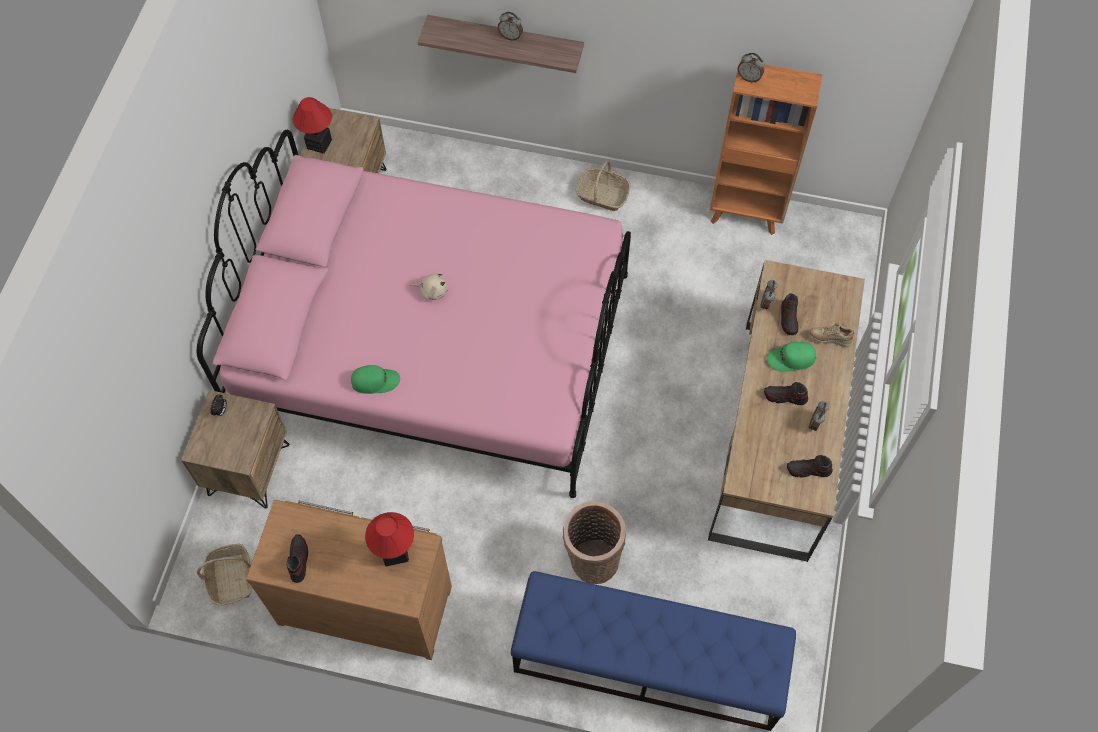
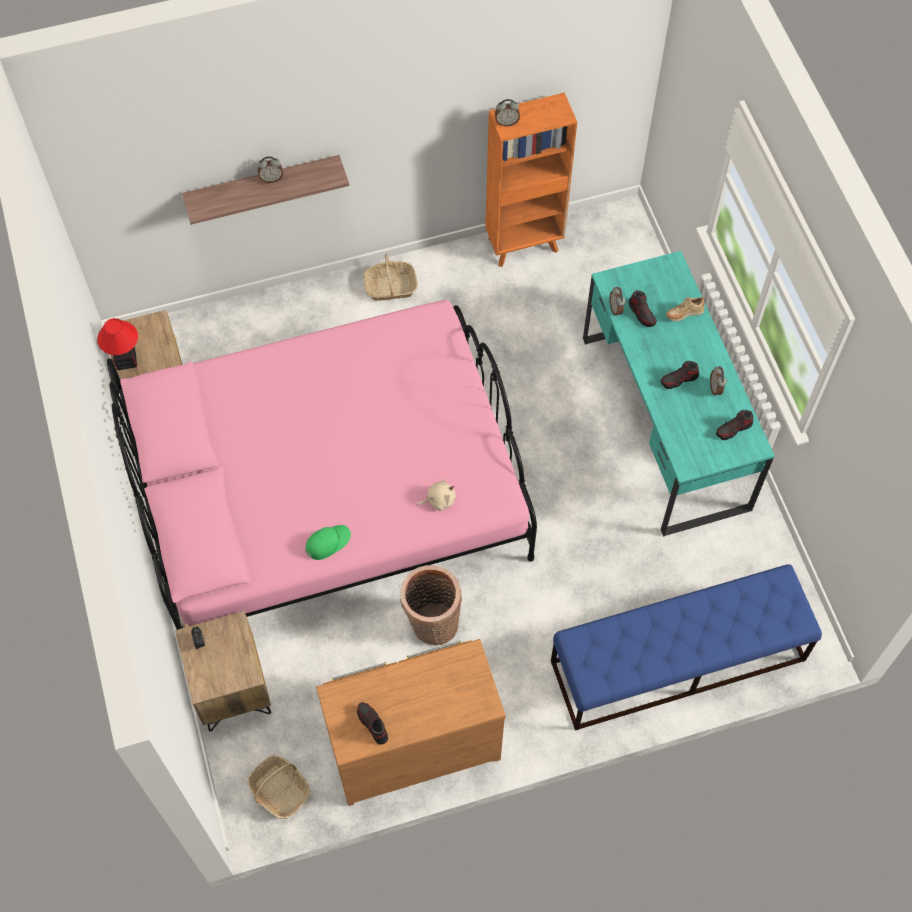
camera: 30 degrees left, 0 degrees up
table lamp [365,512,414,567] -> none
beige plush toy [410,273,448,300] -> beige plush toy moved to [417,479,456,511]
basket [563,501,626,584] -> basket moved to [400,565,462,646]
brown desk [708,260,865,562] -> turquoise desk [583,251,775,537]
green cap [767,342,816,372] -> none

